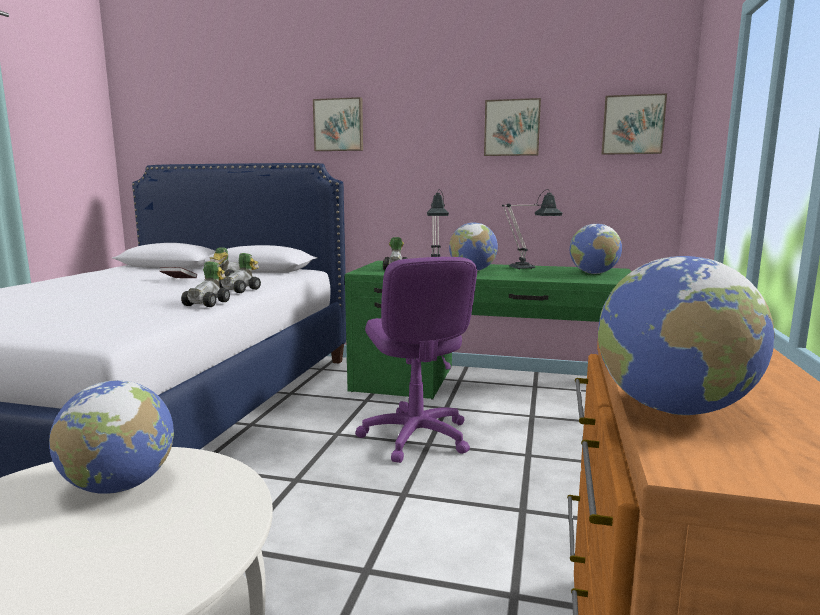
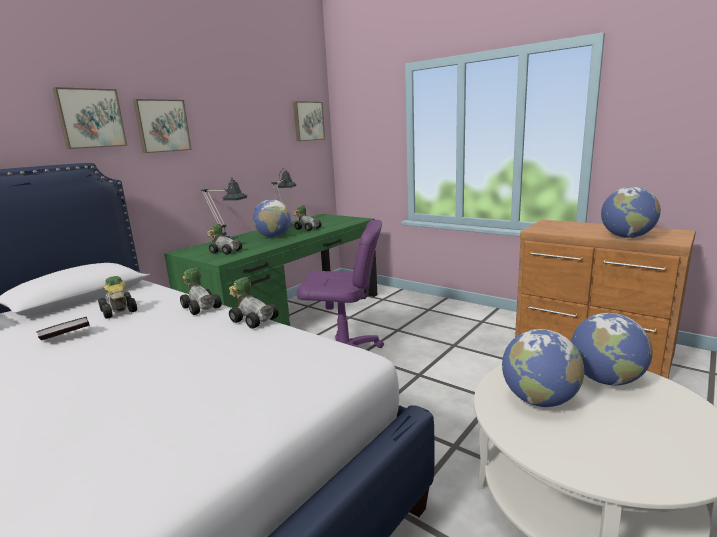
camera: 65 degrees left, 5 degrees up
picture [484,98,541,156] -> picture moved to [133,99,192,153]
globe [570,224,622,274] -> globe moved to [571,313,653,386]
none -> toy car [294,205,321,231]

